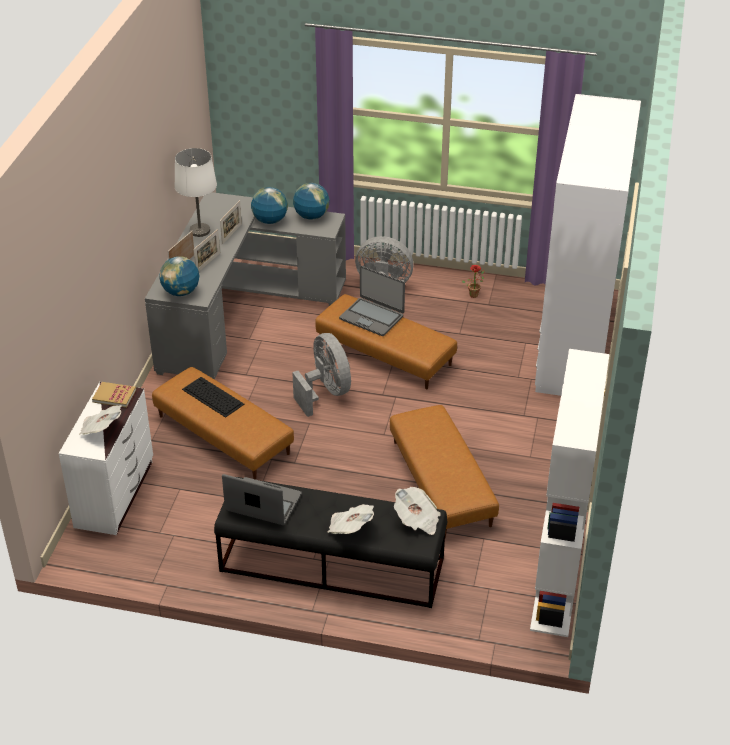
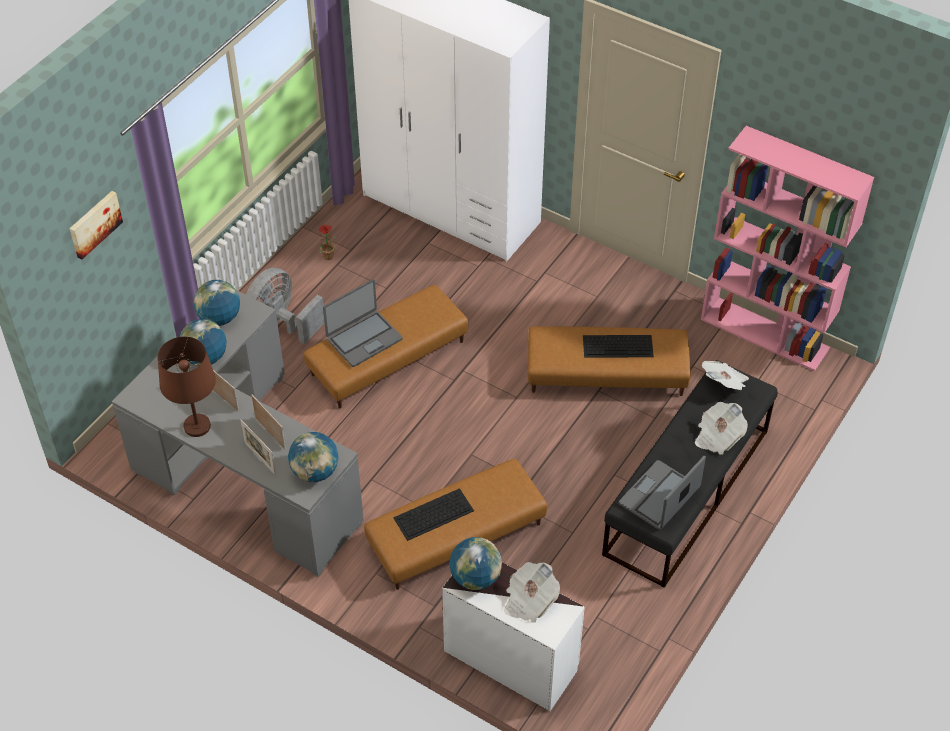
camera: 70 degrees left, 10 degrees up
book [92,382,136,408] -> globe [449,537,502,590]
white table lamp [174,148,217,237] -> brown table lamp [157,336,216,437]
grey fan [292,333,351,417] -> none
white bookcase [530,349,609,637] -> pink bookcase [701,126,874,371]
none -> picture [69,191,123,260]
none -> keyboard [583,335,654,358]

